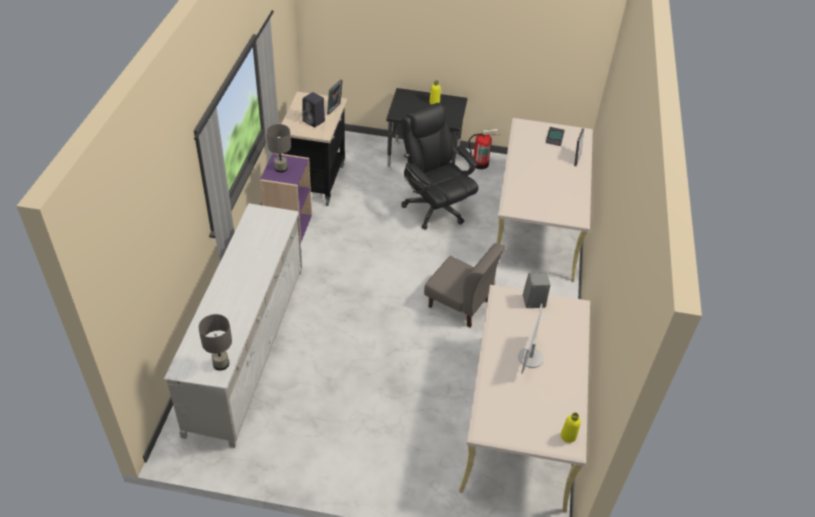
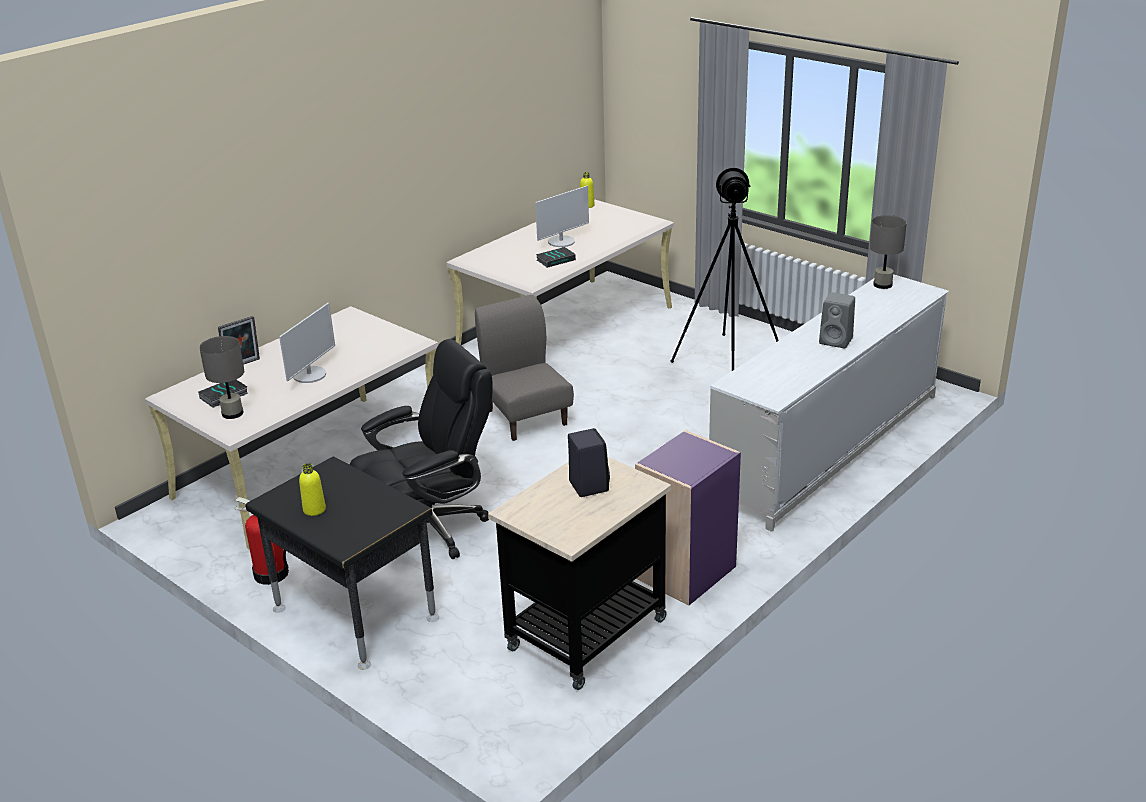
camera: 145 degrees left, 15 degrees down
grey table lamp [266,124,291,173] -> grey table lamp moved to [200,336,244,419]
picture frame [327,79,343,115] -> none
black office chair [401,103,478,230] -> black office chair turned 120 degrees counterclockwise [350,339,493,559]
grey speaker [523,272,550,308] -> grey speaker moved to [819,292,855,348]
none -> monitor [279,303,335,383]
none -> book [536,247,576,268]
none -> black floor lamp [670,168,779,371]

